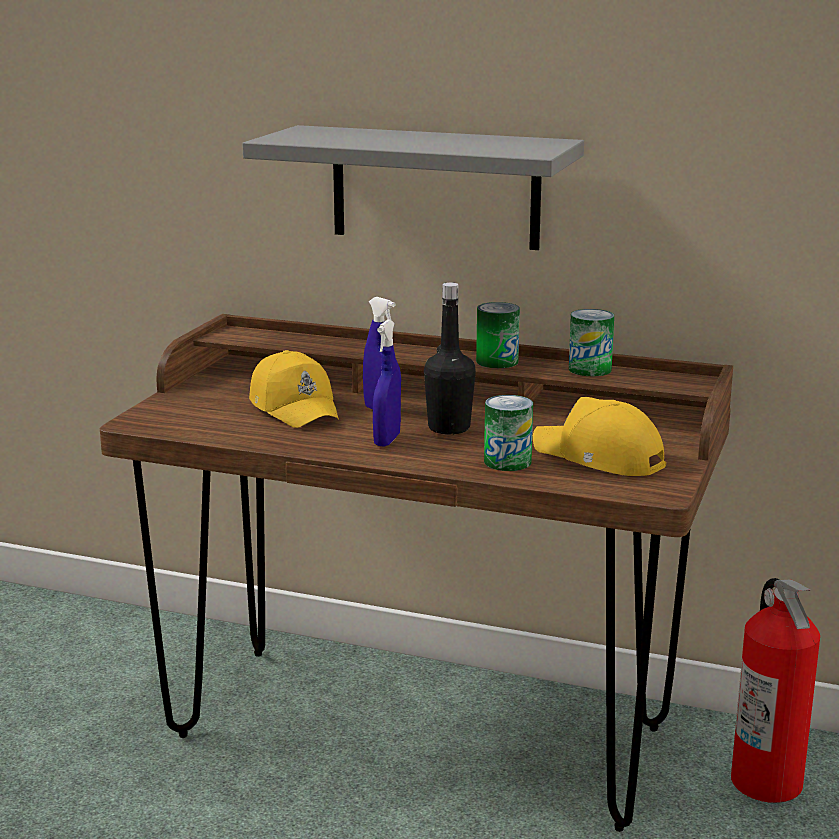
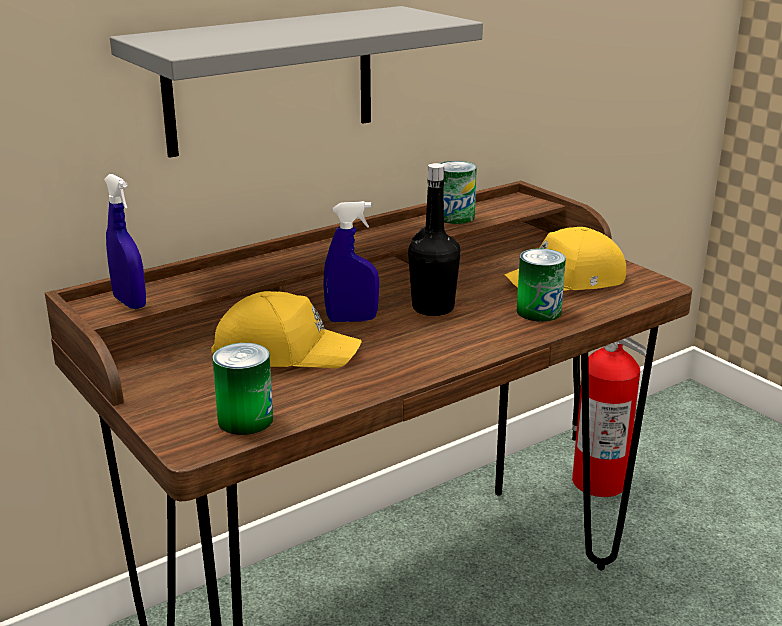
camera: 55 degrees left, 5 degrees up
blue spray bottle [373,319,401,447] -> blue spray bottle moved to [104,174,146,309]
can [476,302,520,368] -> can moved to [212,343,273,435]

